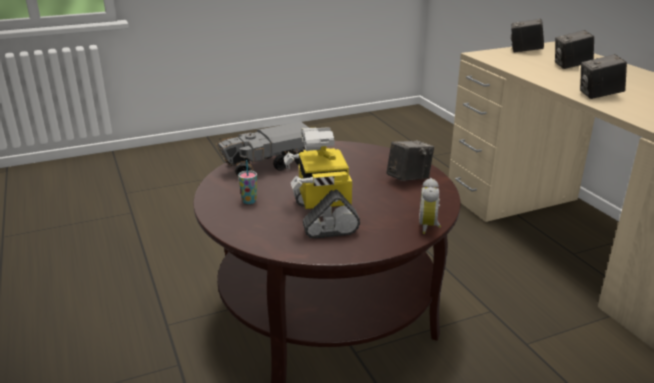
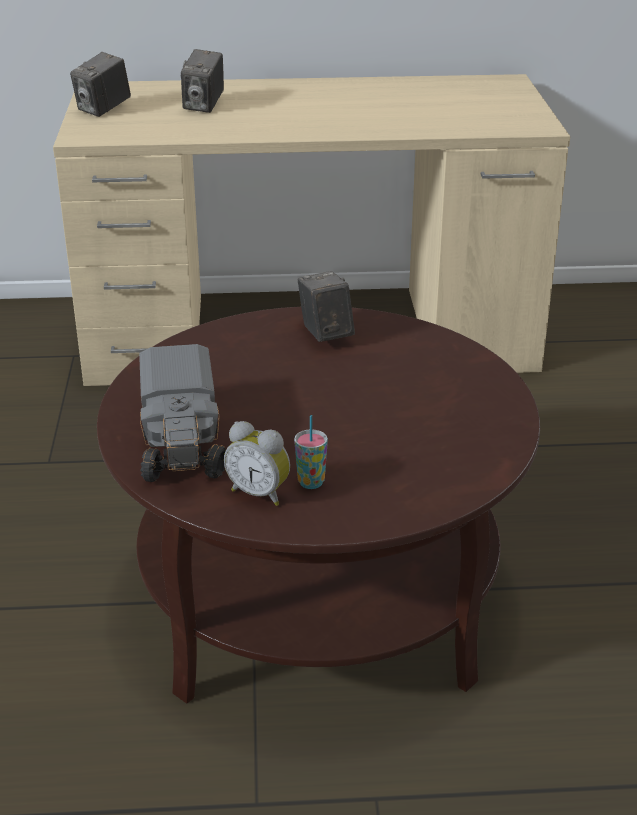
camera: 70 degrees left, 5 degrees up
toy robot [284,127,360,239] -> none
alarm clock [419,178,441,234] -> alarm clock moved to [224,421,290,506]
camera [580,54,627,99] -> none

